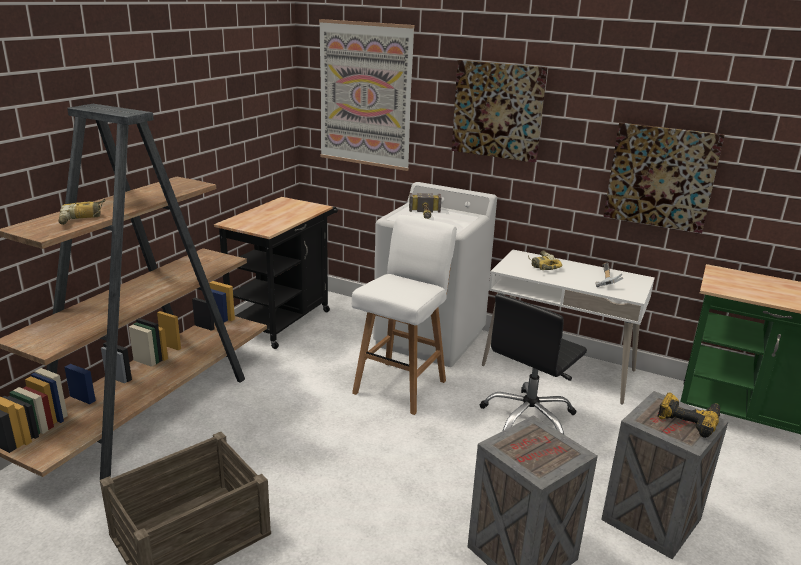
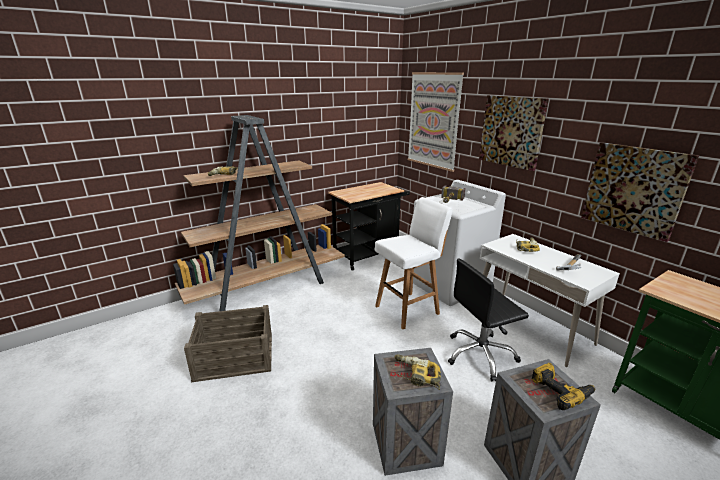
camera: 30 degrees right, 0 degrees up
none -> power drill [395,354,441,390]

